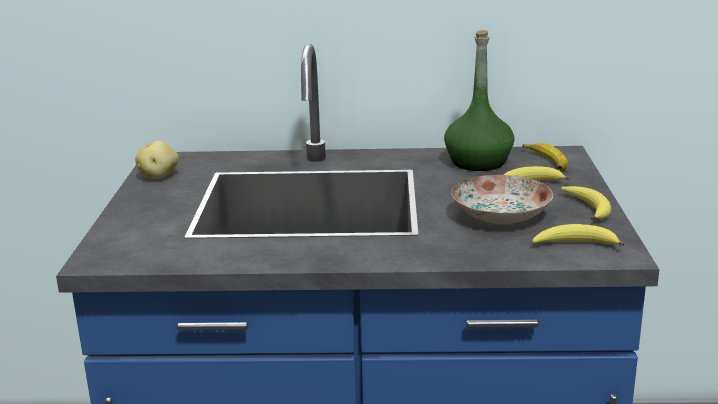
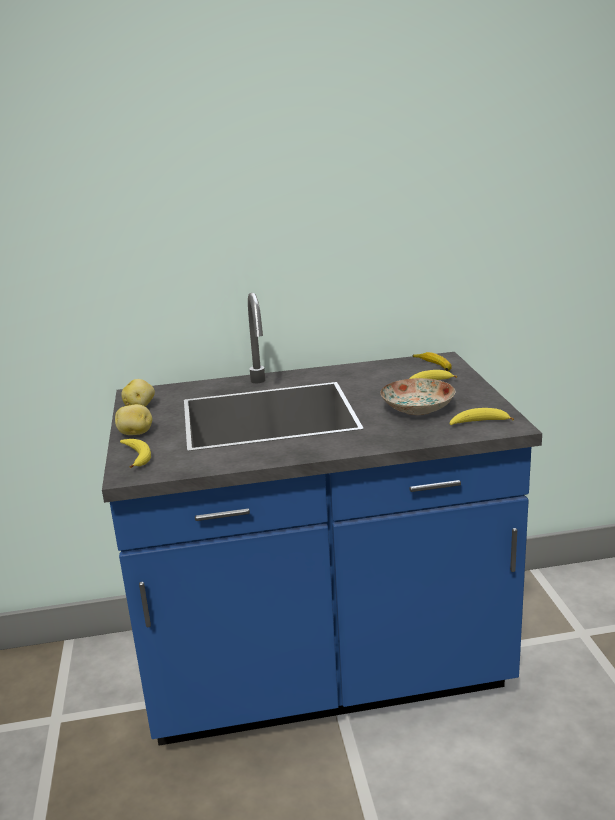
camera: 10 degrees left, 0 degrees up
green bottle [444,30,515,171] -> none
banana [561,186,611,220] -> banana moved to [120,439,151,468]
none -> potato [115,404,152,435]

